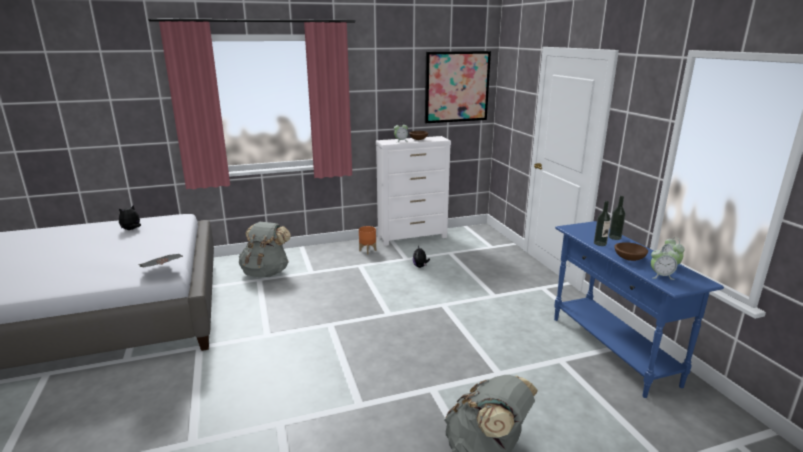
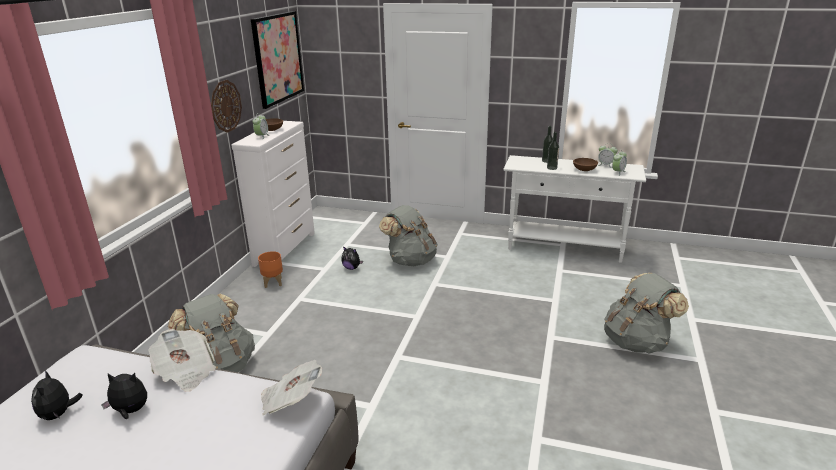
camera: 55 degrees left, 5 degrees up
blue console table [554,221,724,398] -> white console table [503,155,646,263]
none -> plush toy [102,373,147,419]
none -> newspaper [148,329,216,392]
none -> wall clock [211,80,242,133]
none -> grey backpack [379,205,438,266]

